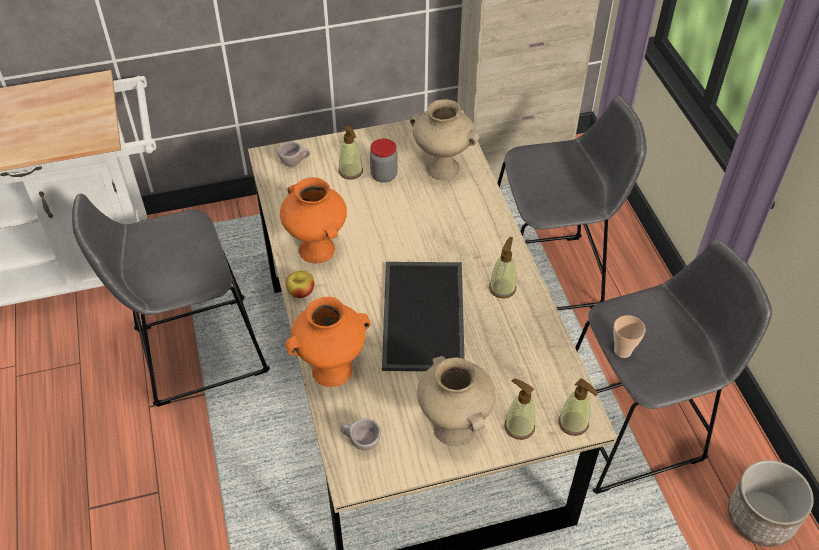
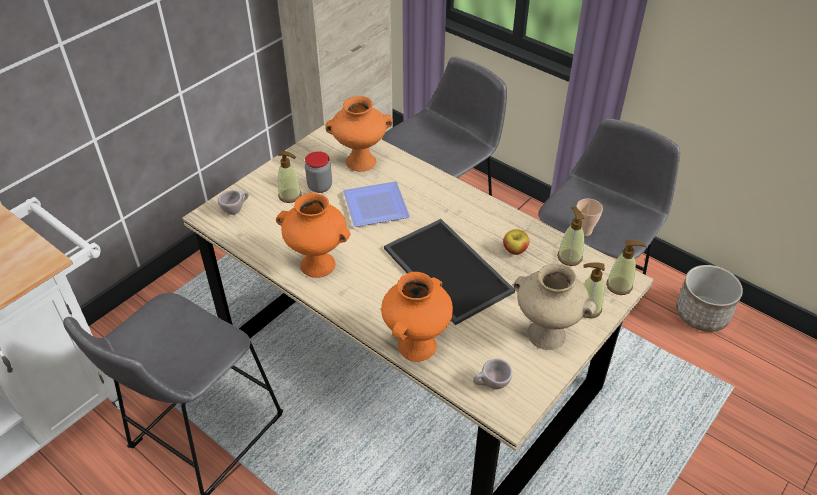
camera: 35 degrees left, 5 degrees down
apple [286,271,314,298] -> apple moved to [503,229,529,255]
beige vase [410,99,480,180] -> orange vase [326,96,392,172]
soap dispenser [489,237,516,299] -> soap dispenser moved to [557,207,584,266]
none -> plate [343,181,410,227]

